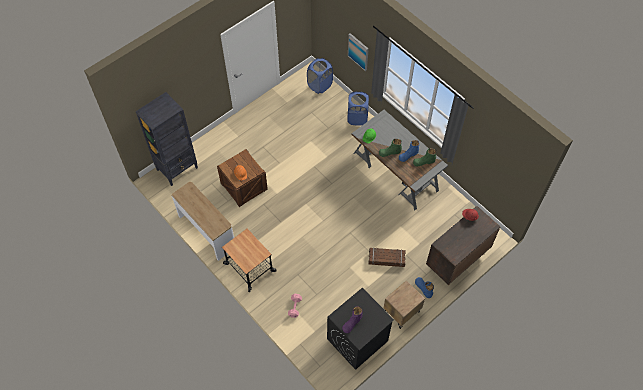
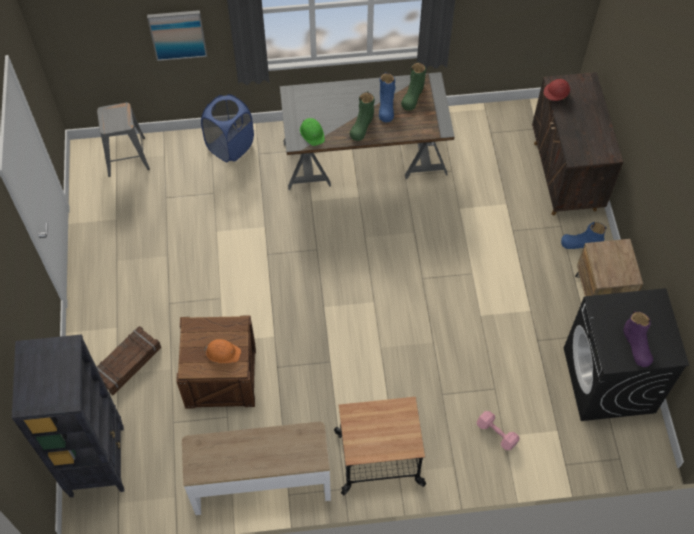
camera: 55 degrees left, 0 degrees up
blue laundry basket [307,58,333,94] -> grey stool [97,103,150,177]
crate [368,248,406,267] -> crate moved to [96,326,161,395]

